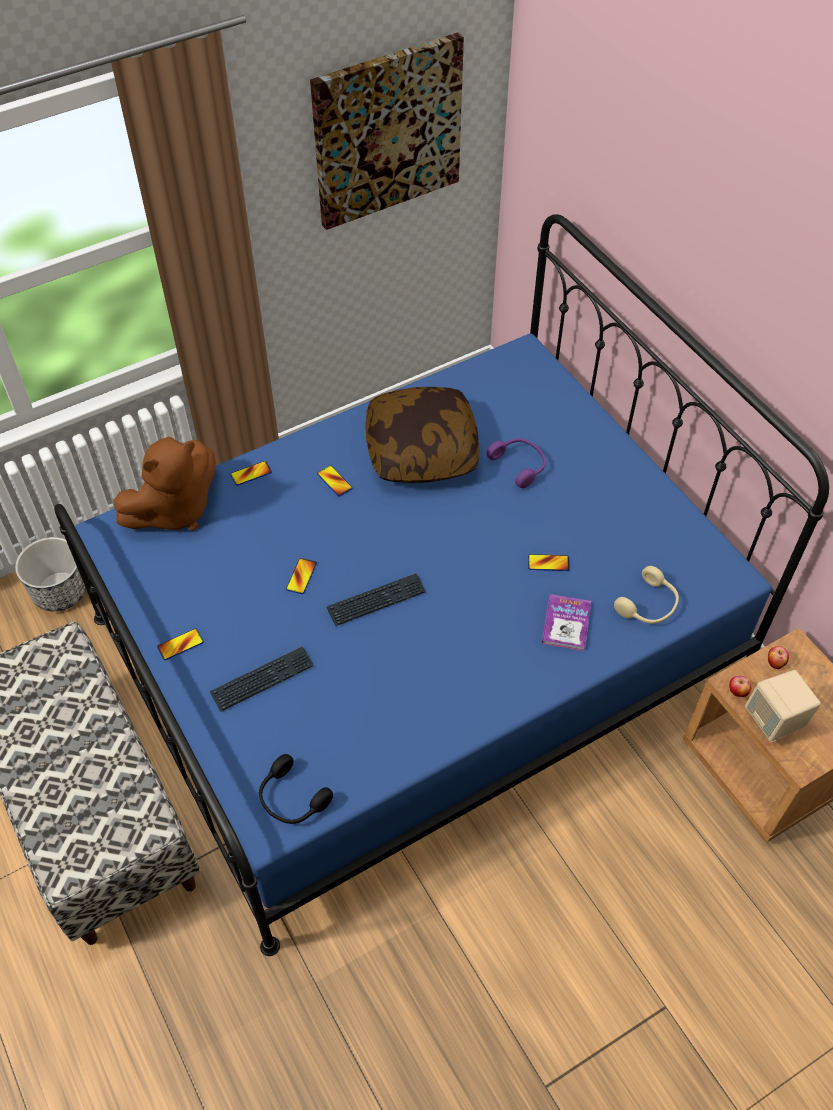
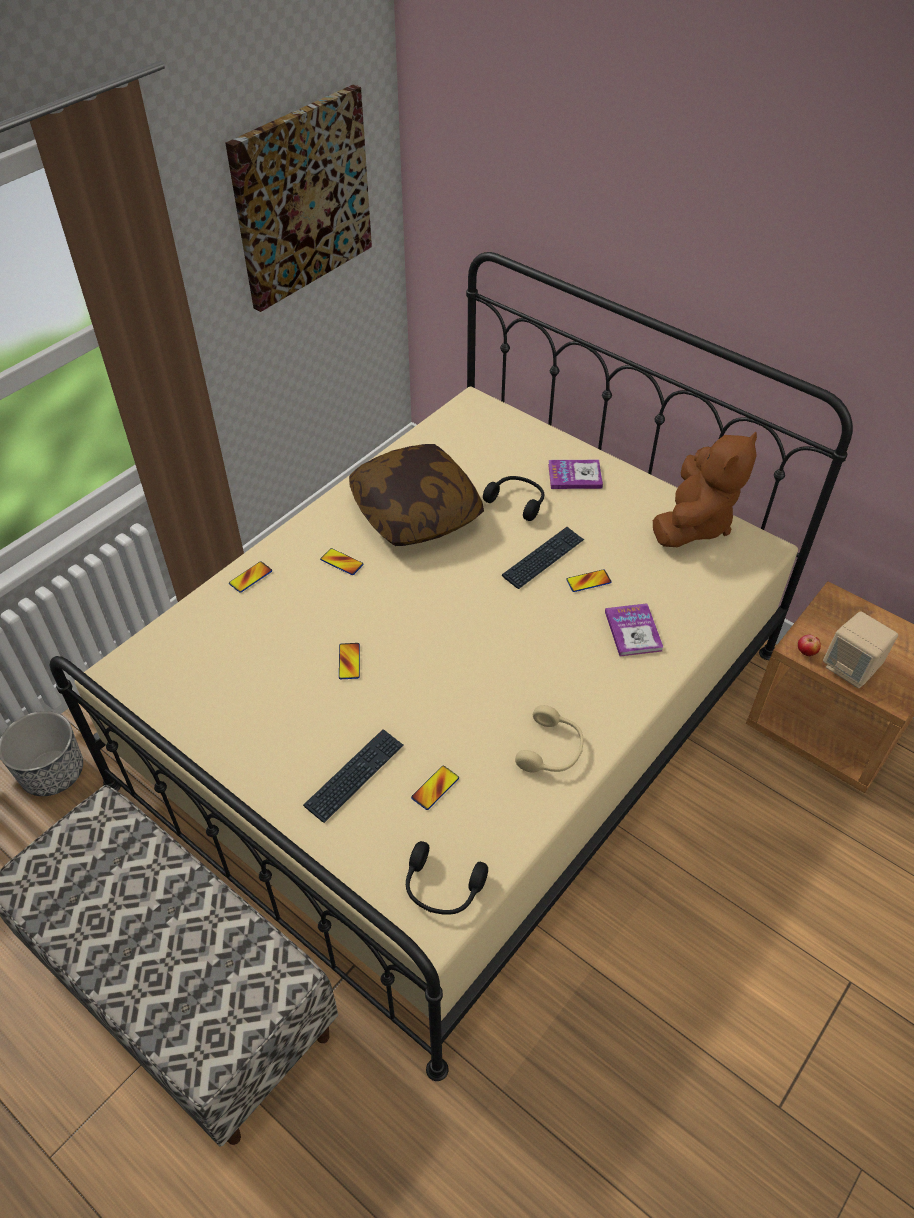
camera: 20 degrees left, 5 degrees down
blue bed [54,214,829,956] -> beige bed [50,252,853,1081]
brown plush toy [114,436,216,531] -> brown plush toy moved to [653,432,757,547]
phone [157,629,204,660] -> phone moved to [411,766,459,810]
keyboard [327,573,426,626] -> keyboard moved to [502,527,584,589]
purple headphones [487,438,546,488] -> black headphones [483,476,544,521]
beige headphones [614,566,679,624] -> beige headphones moved to [515,705,583,773]
apple [768,646,789,669] -> none
none -> book [548,460,603,489]

